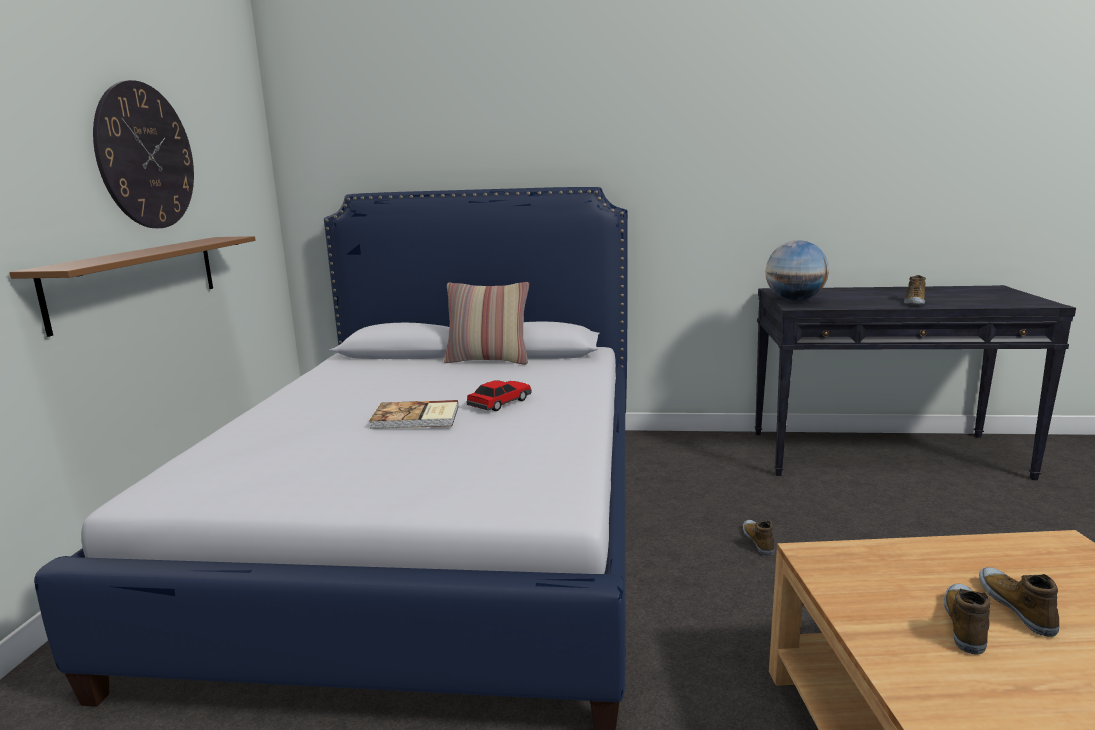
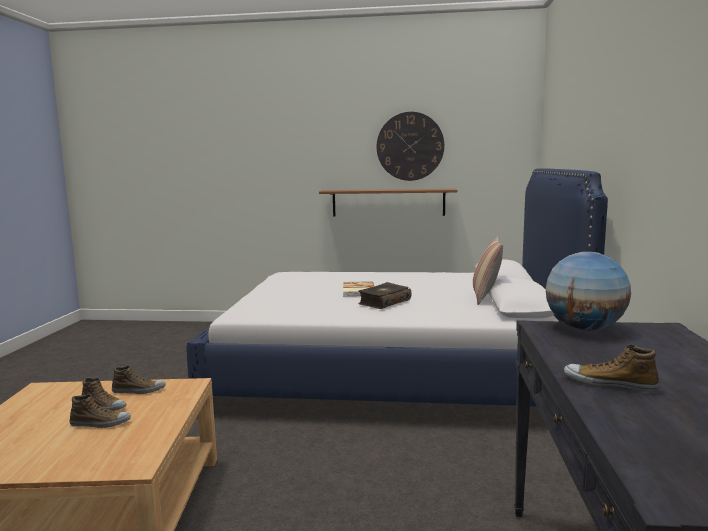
camera: 90 degrees right, 5 degrees down
toy car [467,380,531,411] -> book [358,282,412,309]
shoe [743,520,775,556] -> shoe moved to [112,365,166,394]

